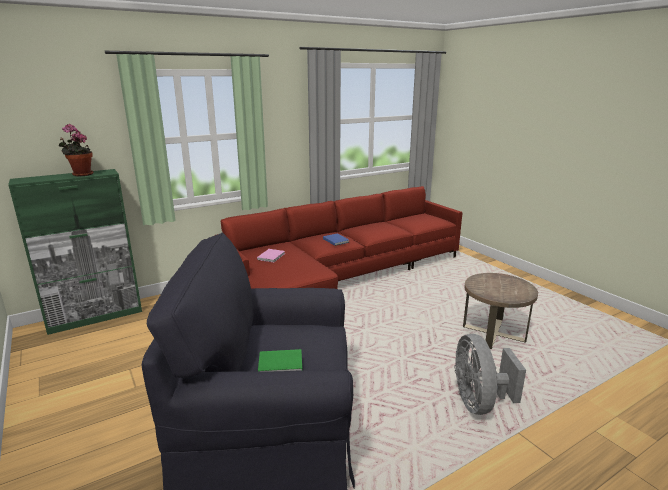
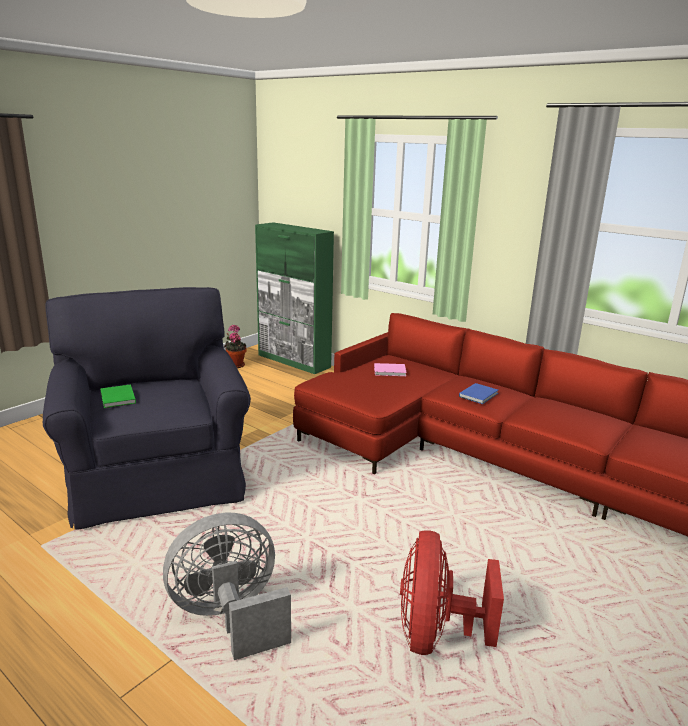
camera: 70 degrees right, 0 degrees up
potted plant [58,124,94,176] -> potted plant moved to [224,325,247,368]
brown side table [463,273,538,349] -> red fan [400,530,504,655]

